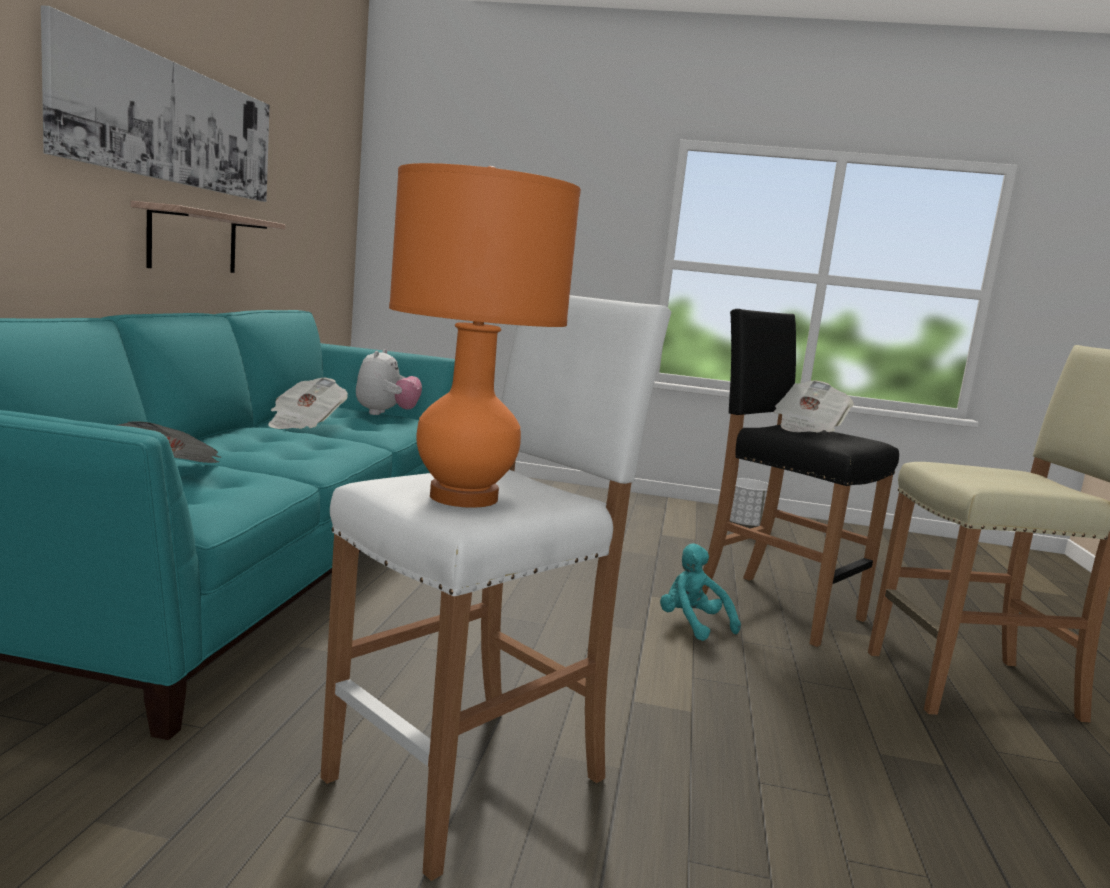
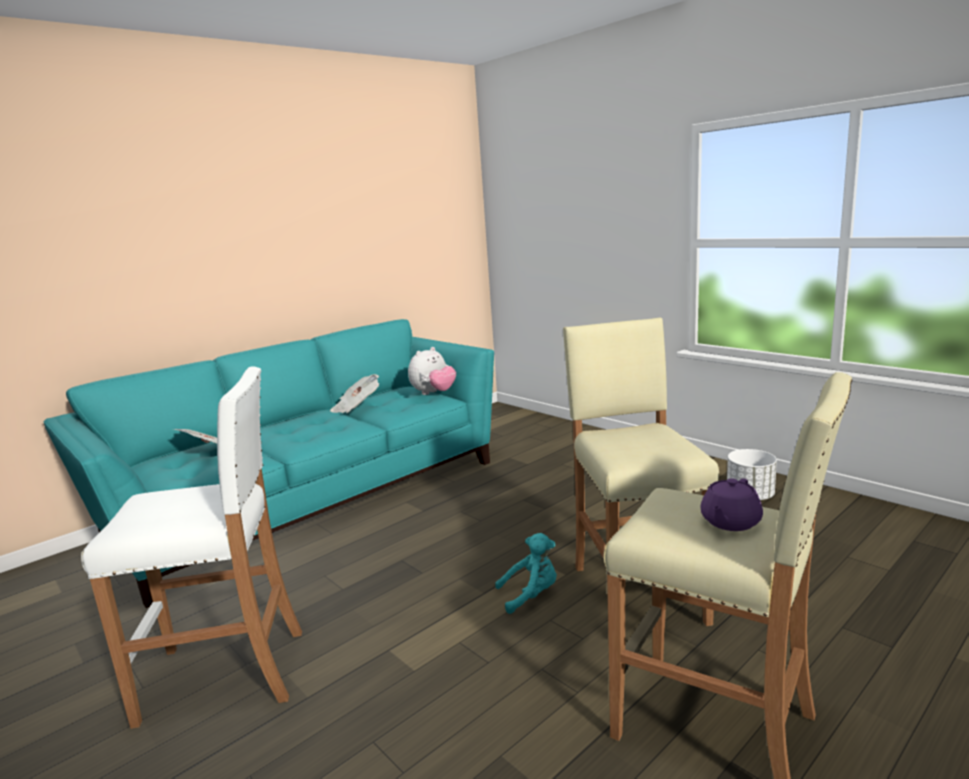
camera: 40 degrees right, 5 degrees up
picture [41,5,270,202] -> none
shelf [131,201,285,273] -> none
orange table lamp [389,163,581,508] -> none
turquoise plush toy [660,543,741,641] -> turquoise plush toy turned 75 degrees clockwise [495,533,557,614]
black stool [702,309,899,647] -> beige stool [563,317,719,626]
newspaper [773,381,854,432] -> none
none -> purple teapot [701,478,763,531]

